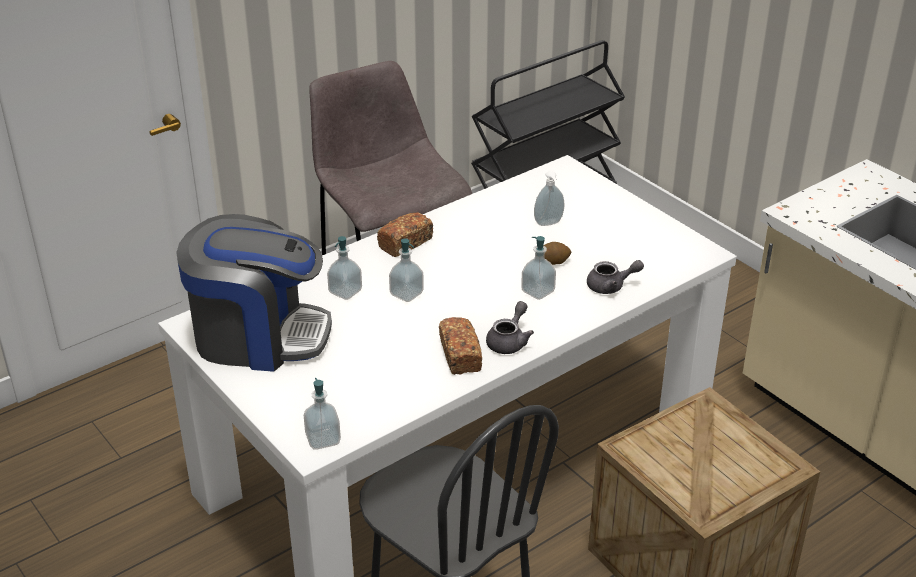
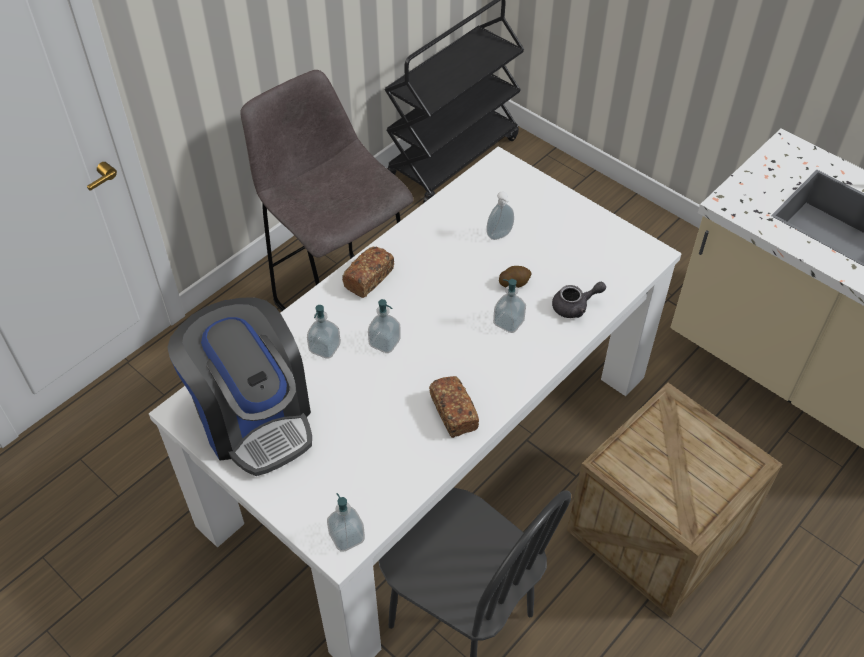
camera: 10 degrees left, 15 degrees up
coffee machine [176,214,332,372] -> coffee machine turned 60 degrees clockwise [167,297,312,476]
grey teapot [486,301,534,354] -> none

